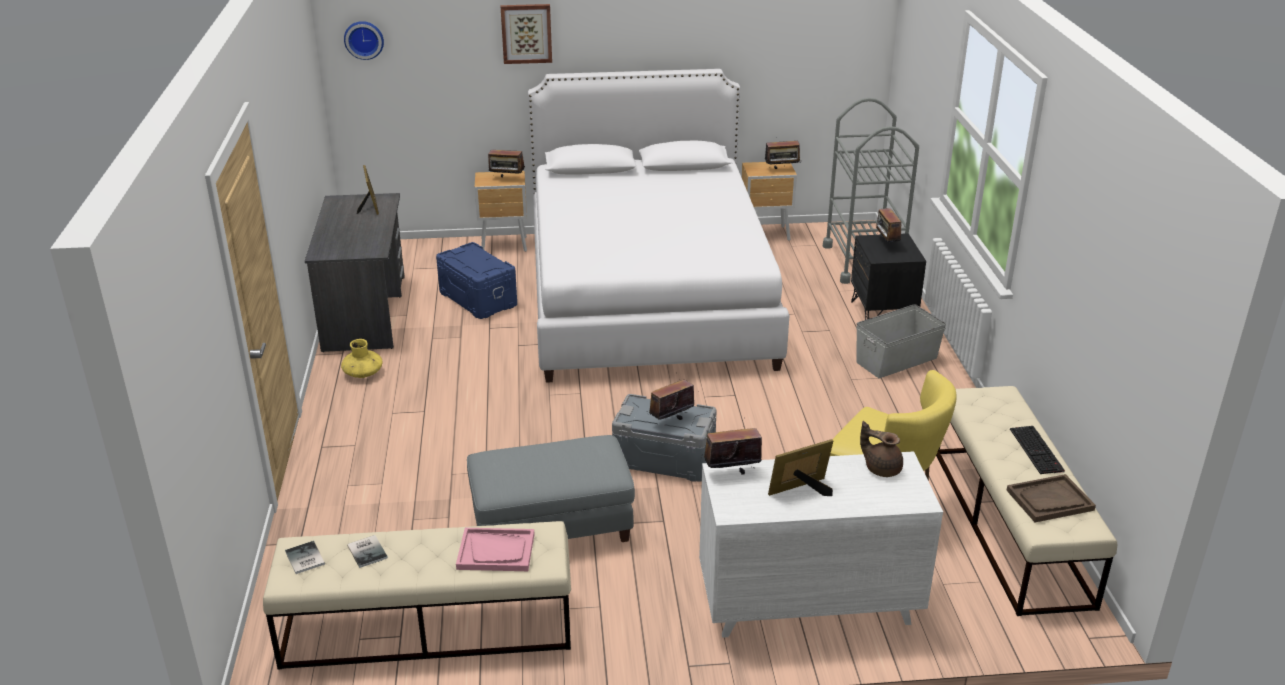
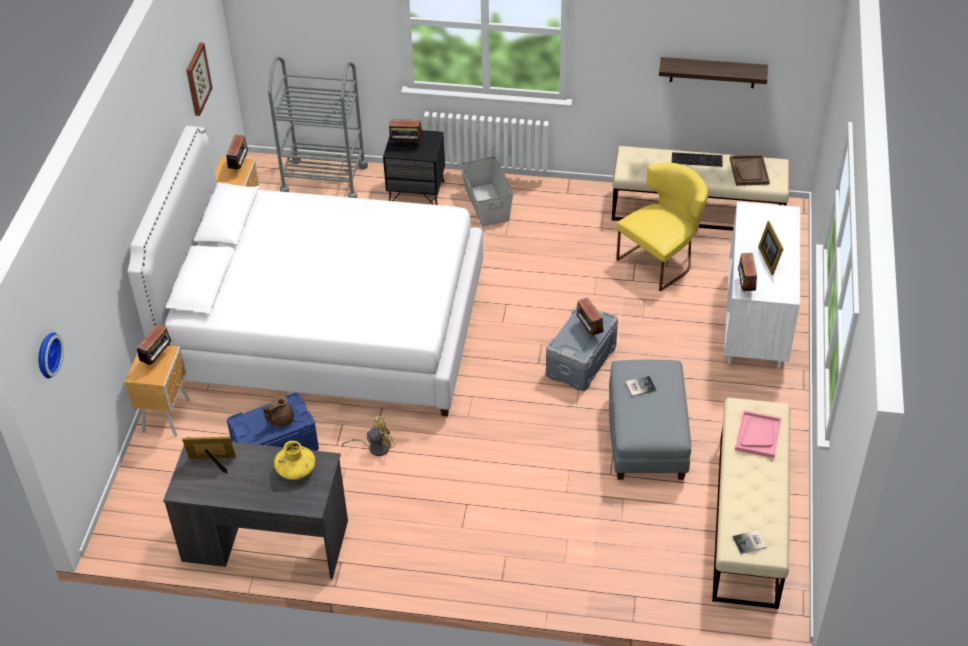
camera: 75 degrees left, 15 degrees up
yellow vase [341,339,383,378] -> yellow vase moved to [274,441,315,480]
book [347,535,388,568] -> book moved to [626,376,656,396]
picture [501,4,552,64] -> picture moved to [186,43,213,116]
brown teapot [860,421,903,477] -> brown teapot moved to [263,396,294,427]
none -> yellow fan [342,415,395,456]
none -> shelf [659,57,768,88]

